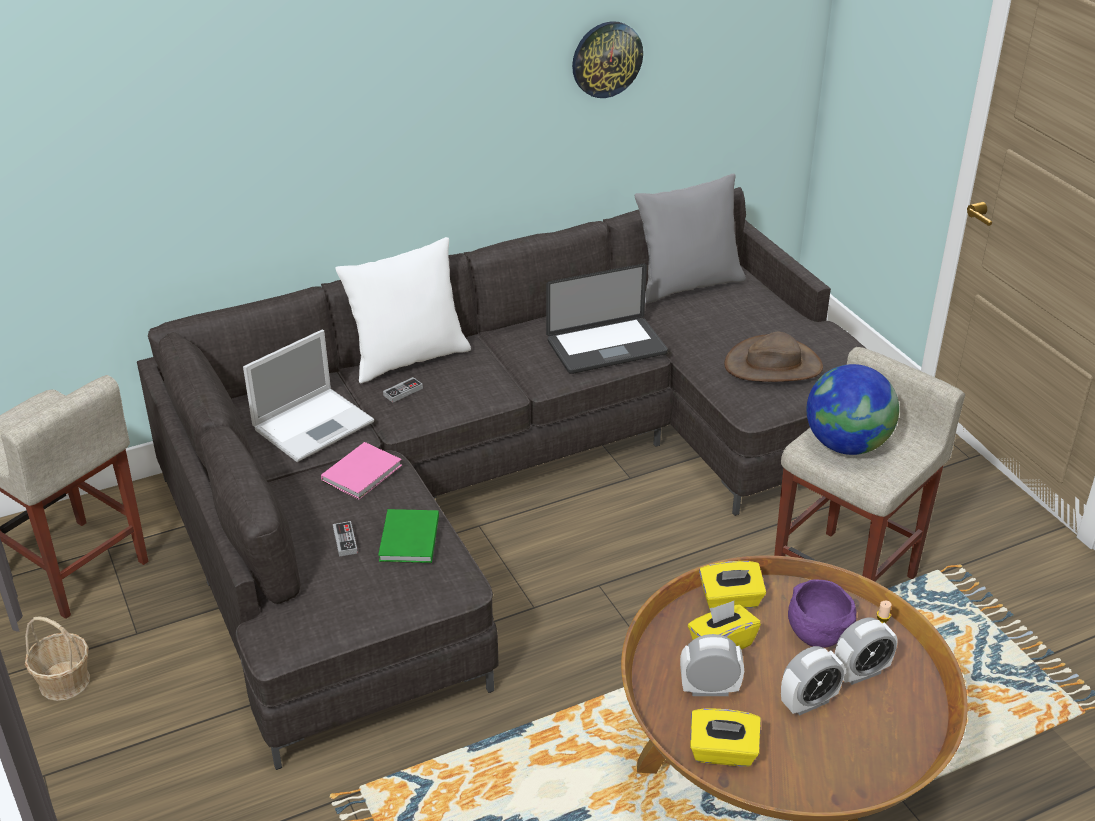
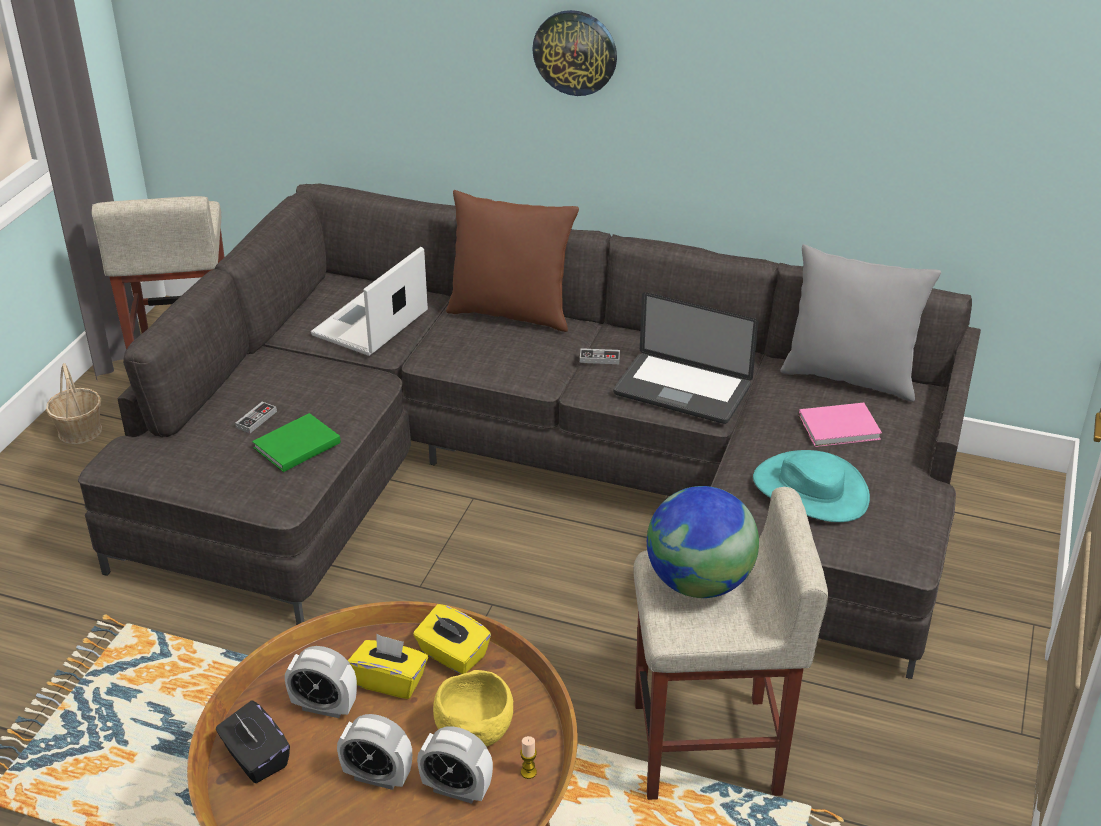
camera: 45 degrees right, 0 degrees up
laptop [243,330,374,462] -> laptop turned 120 degrees clockwise [311,247,428,356]
pink book [321,442,402,499] -> pink book moved to [799,403,882,447]
white pillow [336,237,471,383] -> brown pillow [446,190,579,332]
game controller [383,377,423,403] -> game controller moved to [580,348,620,364]
wall clock [572,21,643,98] -> wall clock moved to [532,10,617,96]
alarm clock [680,634,744,696] -> alarm clock turned 150 degrees clockwise [285,646,357,718]
yellow tissue box [690,709,761,767] -> black tissue box [216,701,290,783]
brown hat [724,331,823,382] -> turquoise hat [753,450,870,522]
purple bowl [788,579,856,648] -> yellow bowl [433,670,513,747]

